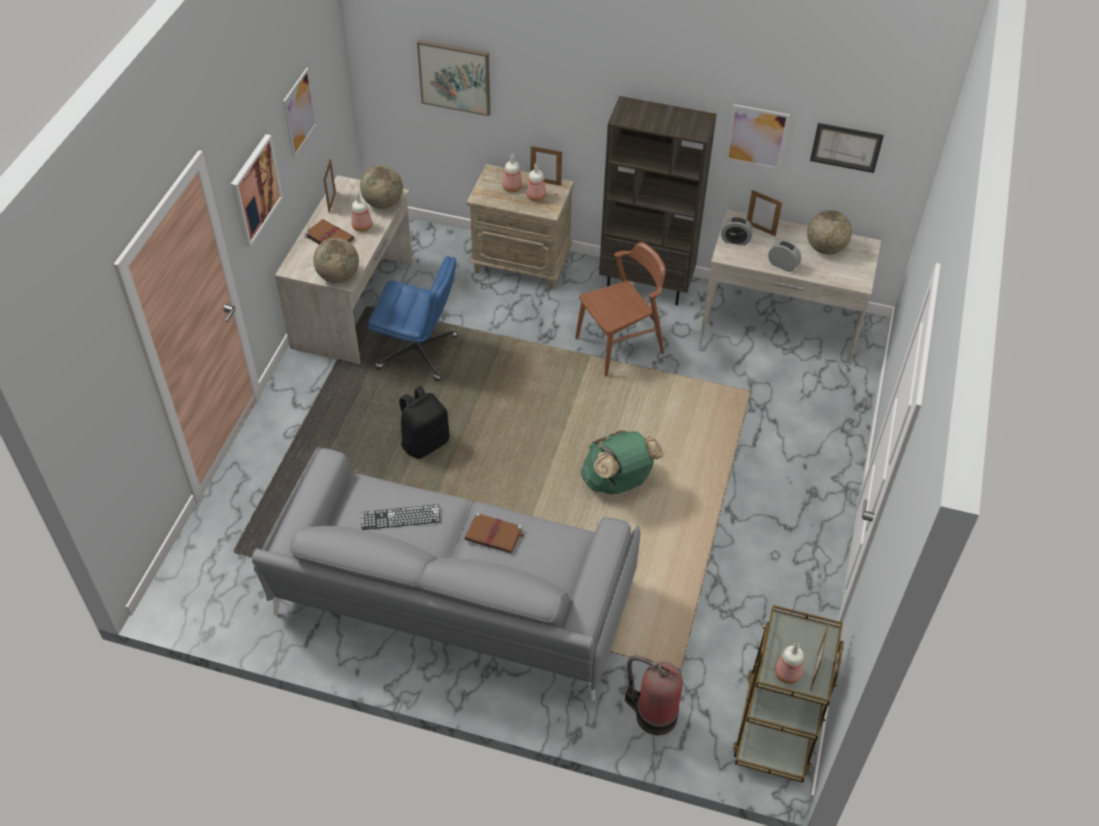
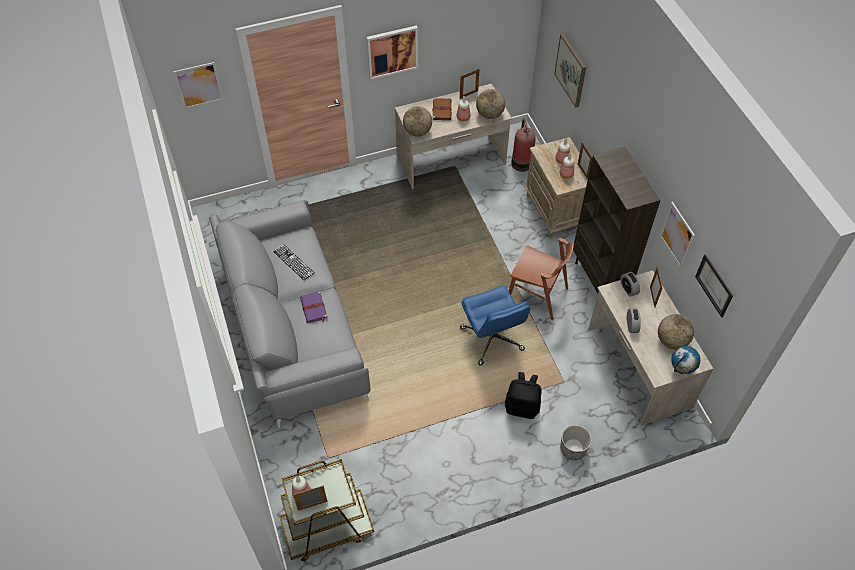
camera: 55 degrees right, 5 degrees up
picture [283,68,317,158] -> picture moved to [173,62,224,109]
blue office chair [368,256,458,381] -> blue office chair moved to [460,285,530,366]
black backpack [399,386,449,459] -> black backpack moved to [505,372,542,419]
brown book [465,512,524,553] -> purple book [300,291,328,323]
green backpack [581,430,663,494] -> none
fire extinguisher [625,656,683,735] -> fire extinguisher moved to [511,118,536,172]
none -> planter [560,425,592,460]
none -> globe [671,346,700,374]

